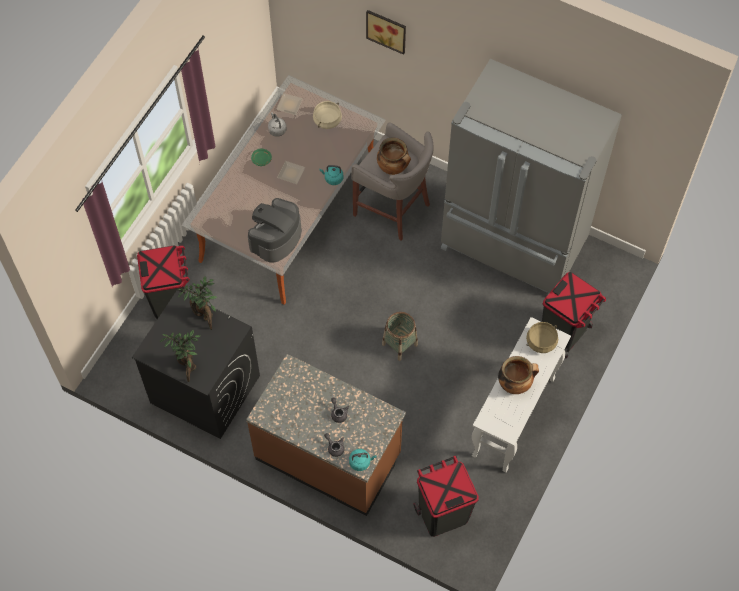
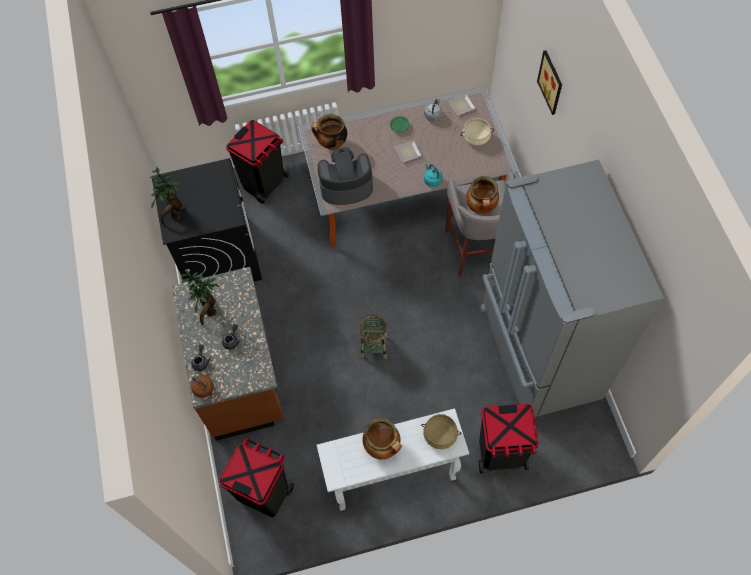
camera: 50 degrees right, 0 degrees up
potted plant [177,276,217,330] -> potted plant moved to [181,270,219,325]
turquoise kettle [349,449,377,471] -> brown kettle [191,375,214,398]
none -> cooking pot [311,114,347,150]

